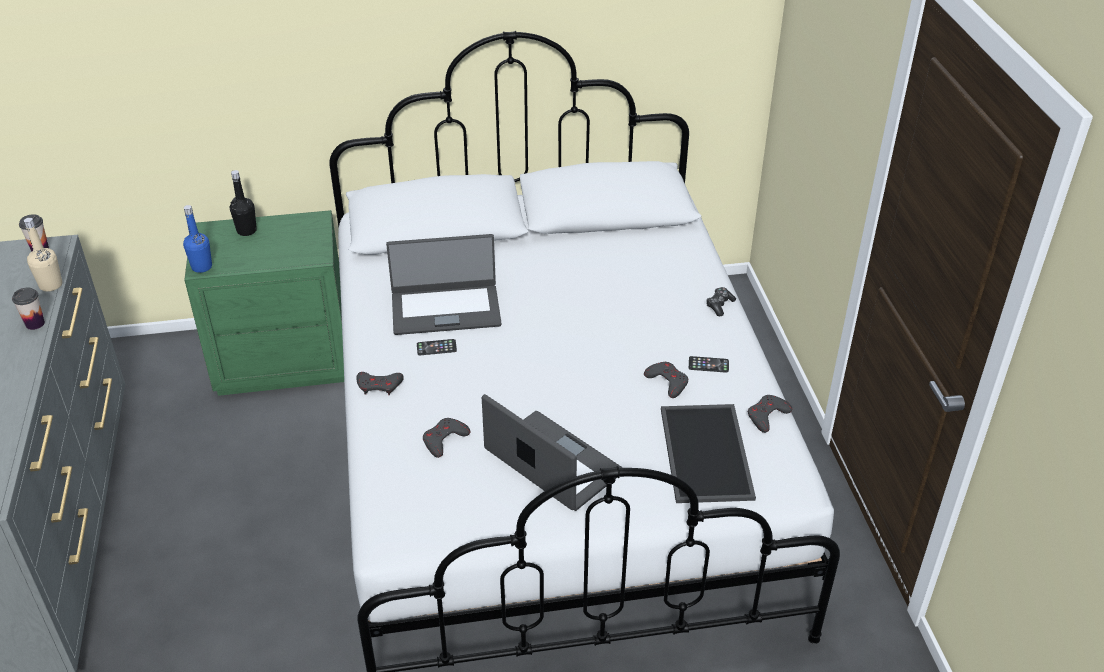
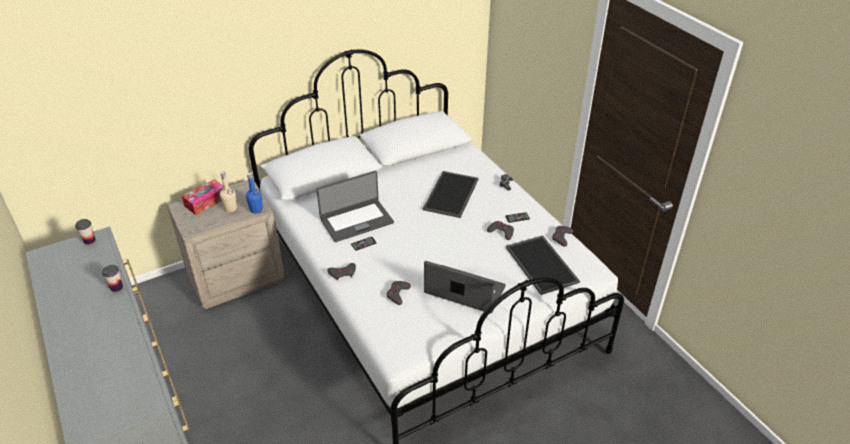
camera: 20 degrees left, 0 degrees up
beige bottle [24,218,62,292] -> beige bottle moved to [220,171,237,212]
blue bottle [183,205,212,273] -> blue bottle moved to [246,173,263,213]
green nightstand [185,210,344,396] -> beige nightstand [167,179,285,309]
black bottle [230,170,257,236] -> tissue box [182,179,223,215]
none -> tray [423,171,479,218]

